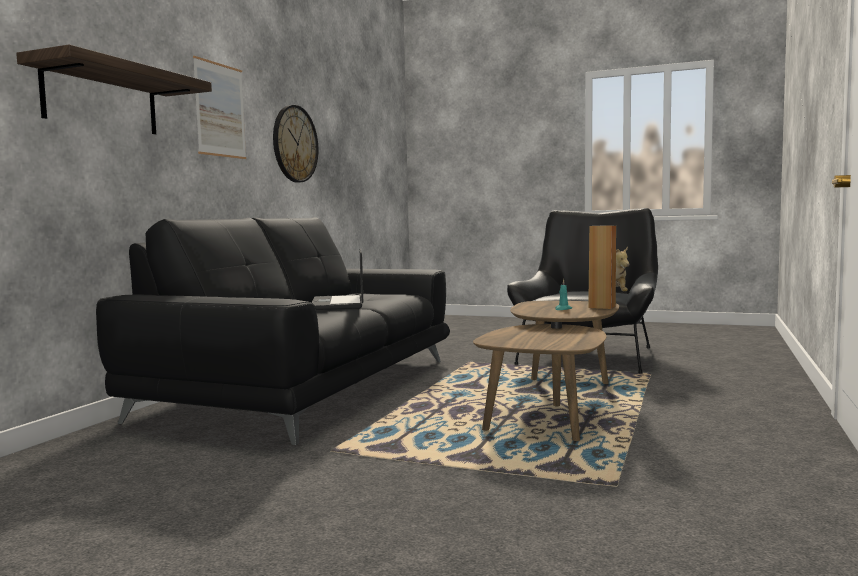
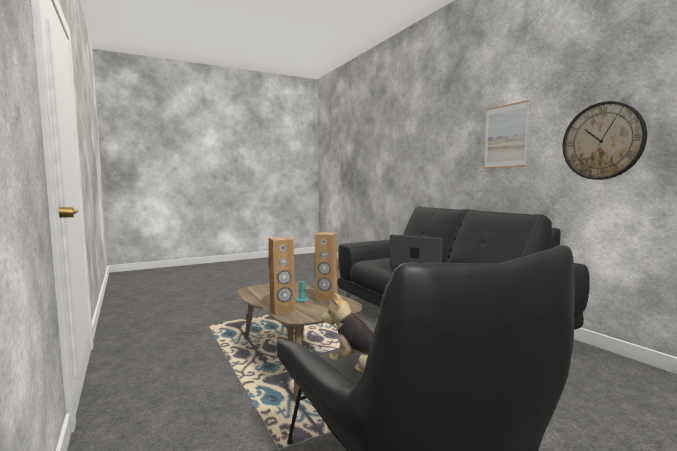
camera: 130 degrees right, 0 degrees up
shelf [16,44,212,134] -> none
none -> brown speaker [315,232,338,302]

